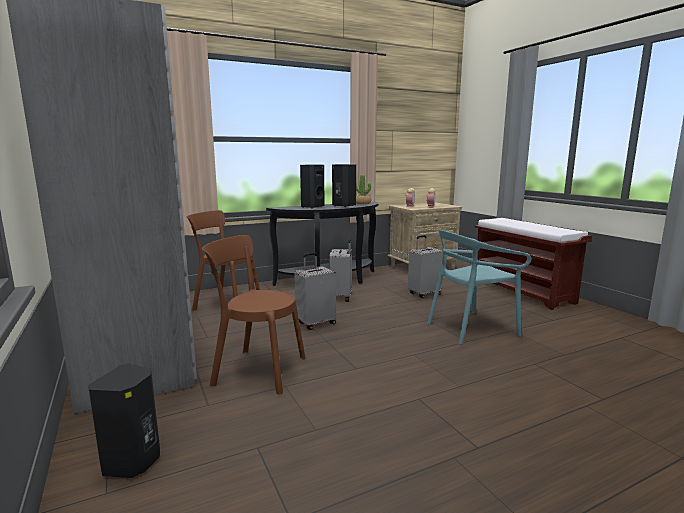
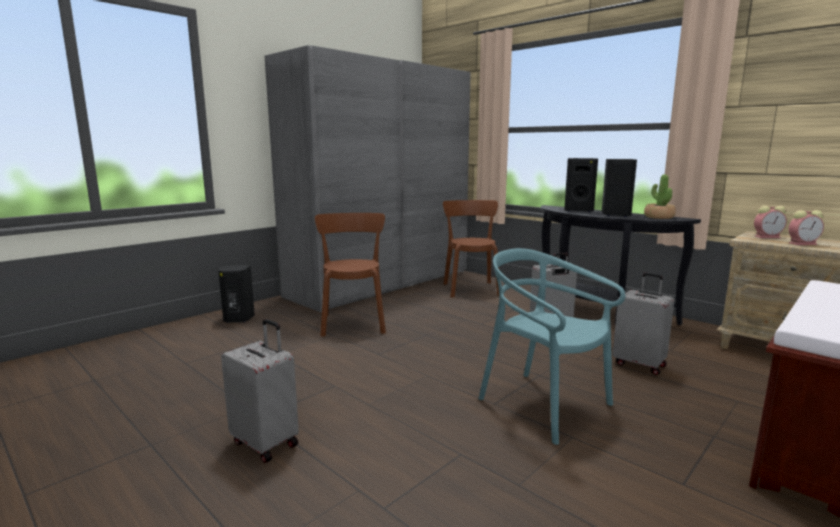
camera: 70 degrees right, 0 degrees up
grey suitcase [294,253,336,330] -> grey suitcase moved to [221,319,299,463]

